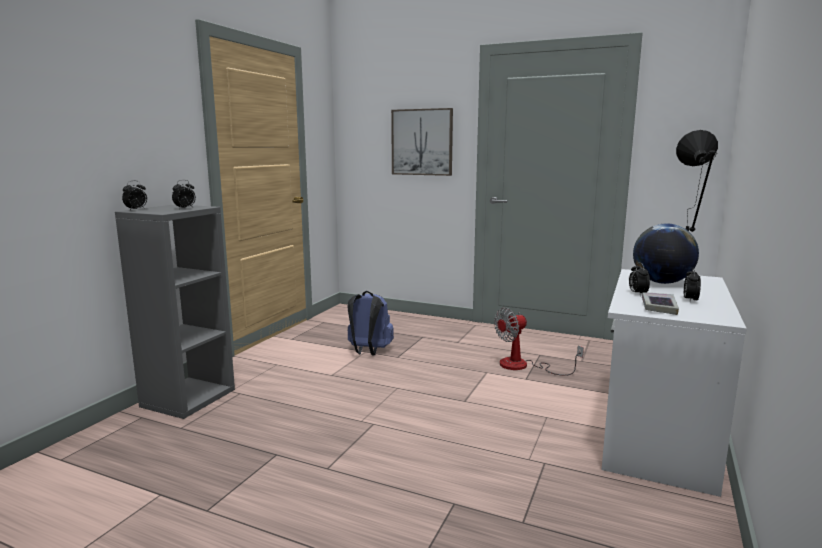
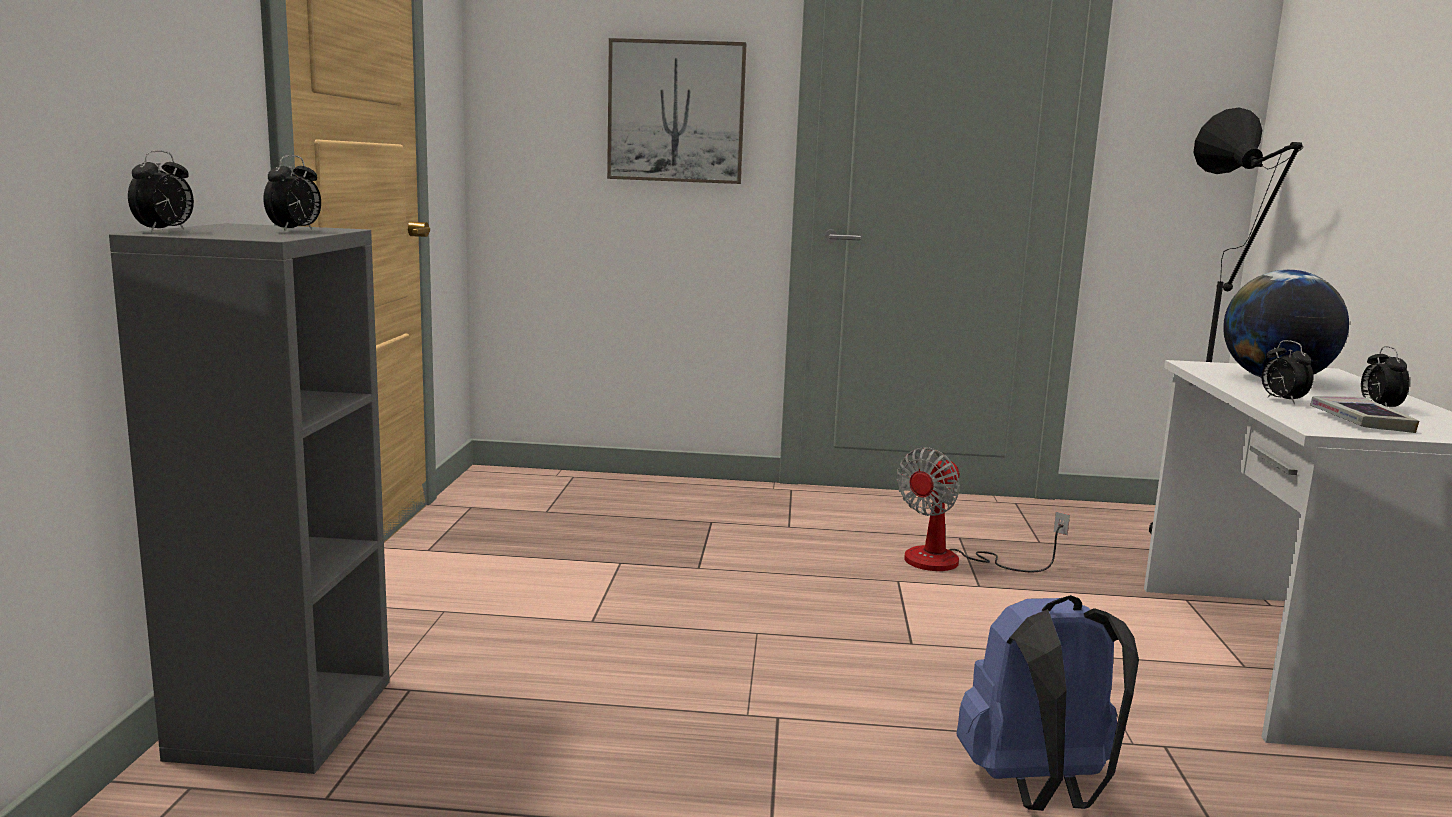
camera: 20 degrees left, 0 degrees up
blue backpack [347,291,394,356] -> blue backpack moved to [956,595,1139,811]

